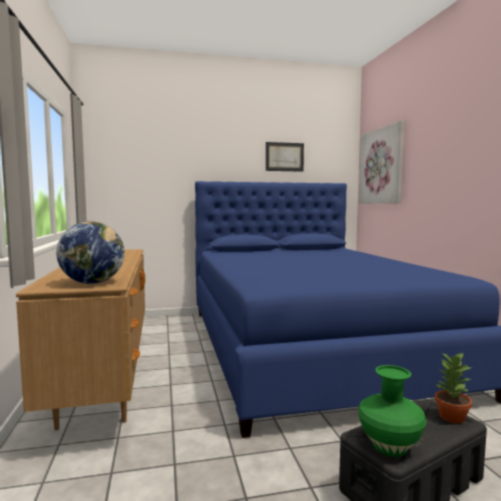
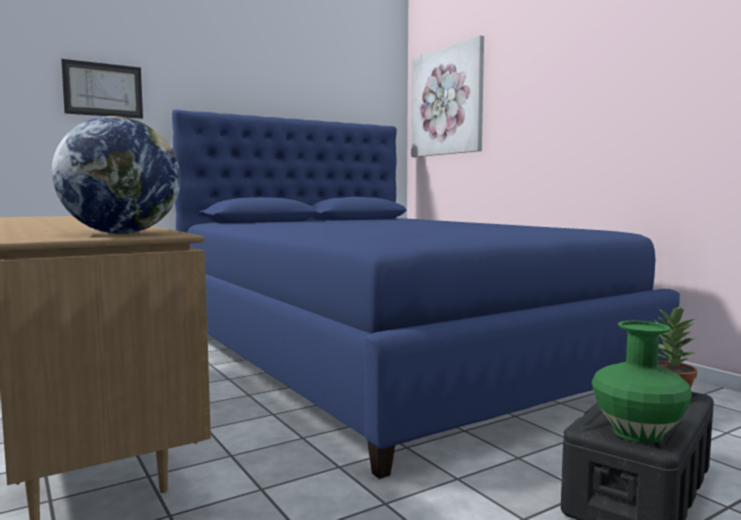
camera: 20 degrees left, 0 degrees up
picture [266,142,304,172] -> picture moved to [61,59,143,119]

